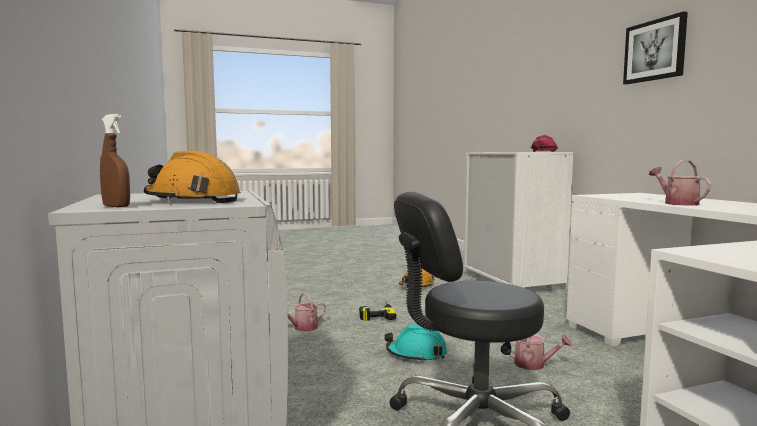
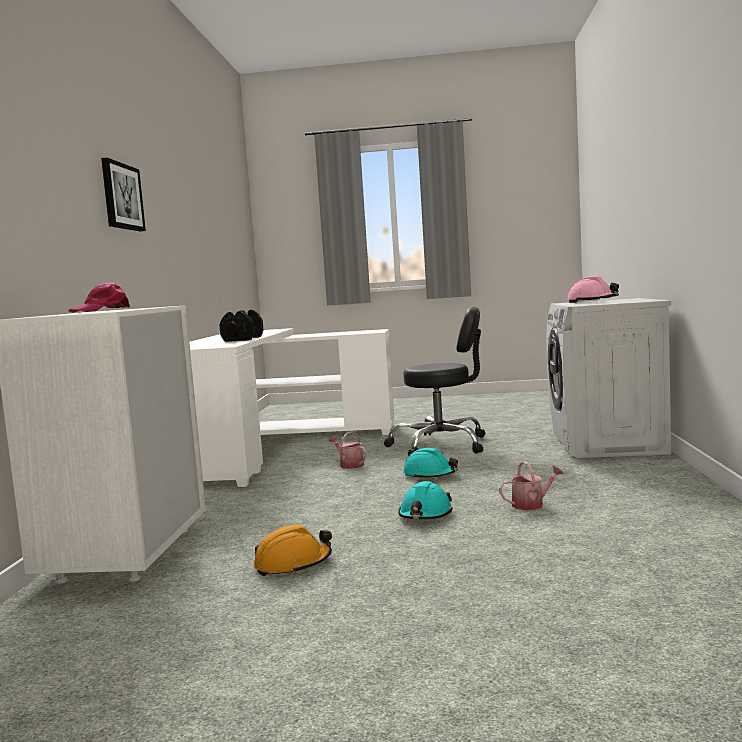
camera: 155 degrees left, 0 degrees up
brown spray bottle [100,114,130,207] -> none
orange hard hat [144,151,241,203] -> pink hard hat [567,276,619,303]
power drill [359,302,397,321] -> turquoise hard hat [398,481,453,519]
watering can [649,160,711,206] -> black dumbbell [220,310,263,342]

